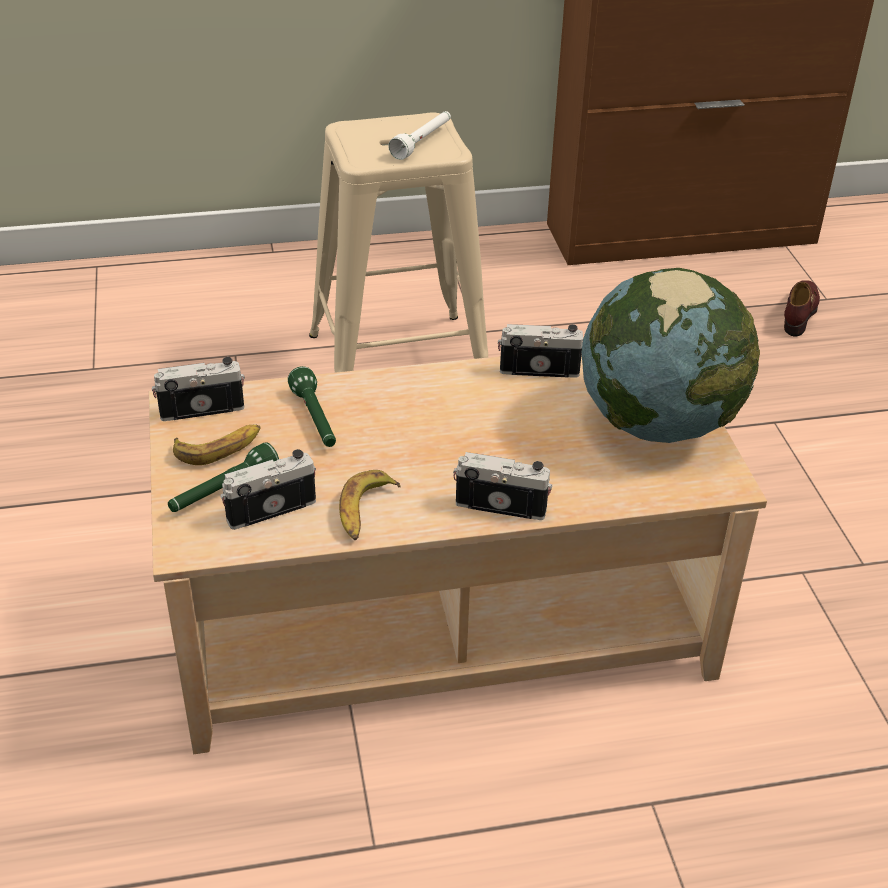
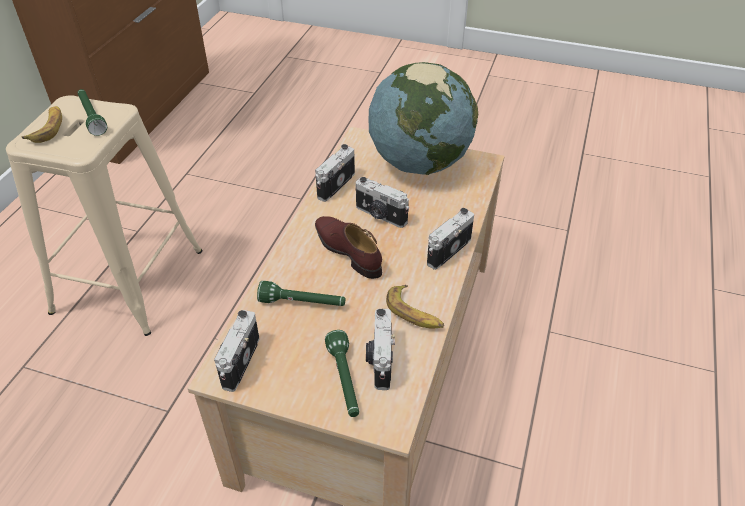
camera: 60 degrees left, 5 degrees up
banana [173,424,261,465] -> banana moved to [21,106,62,143]
white flashlight [388,111,451,160] -> green flashlight [78,89,107,136]
brown shoe [784,280,820,337] -> brown shoe moved to [315,216,382,279]
none -> camera [355,177,409,228]

